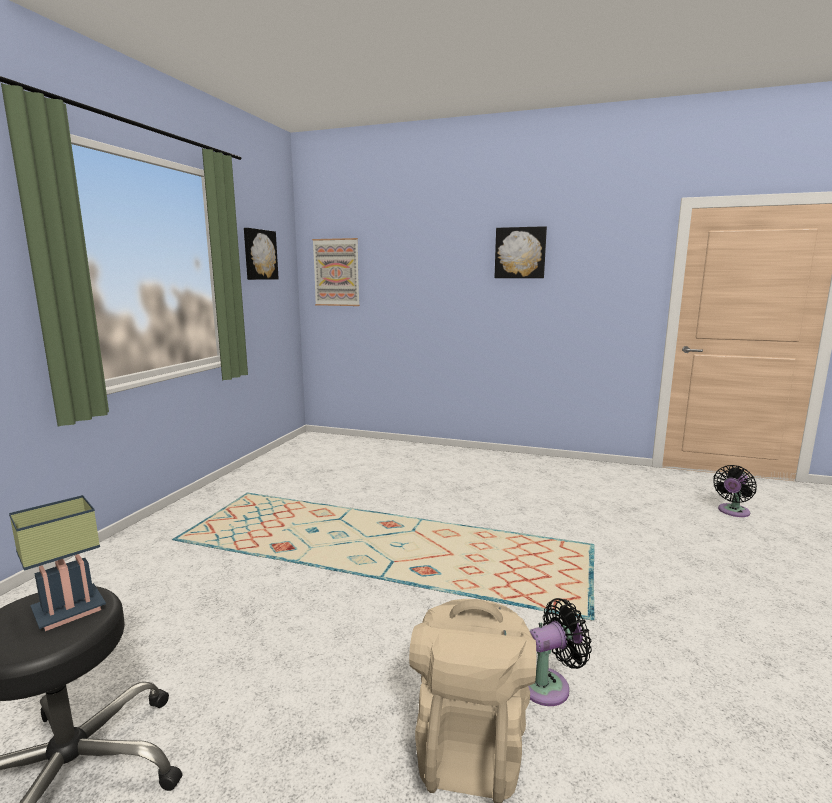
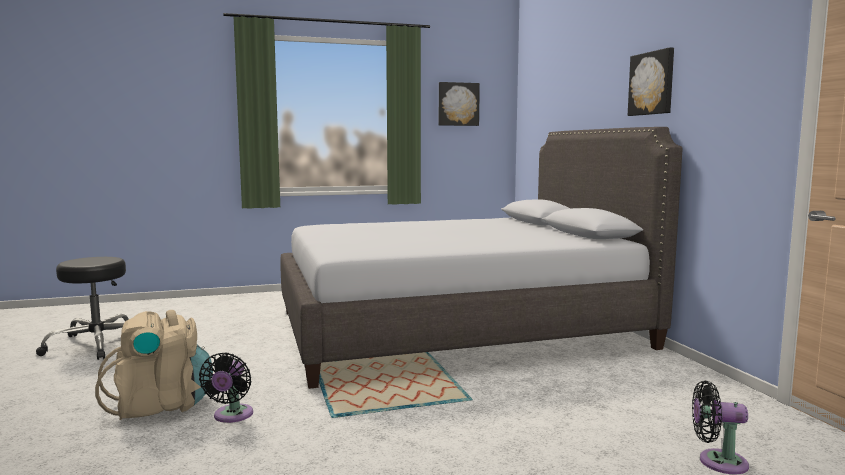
camera: 55 degrees right, 5 degrees down
table lamp [9,495,106,631] -> none
picture [312,238,360,306] -> none
black fan [528,598,592,706] -> black fan turned 60 degrees clockwise [199,352,253,423]
none -> grey bed [280,127,683,389]

